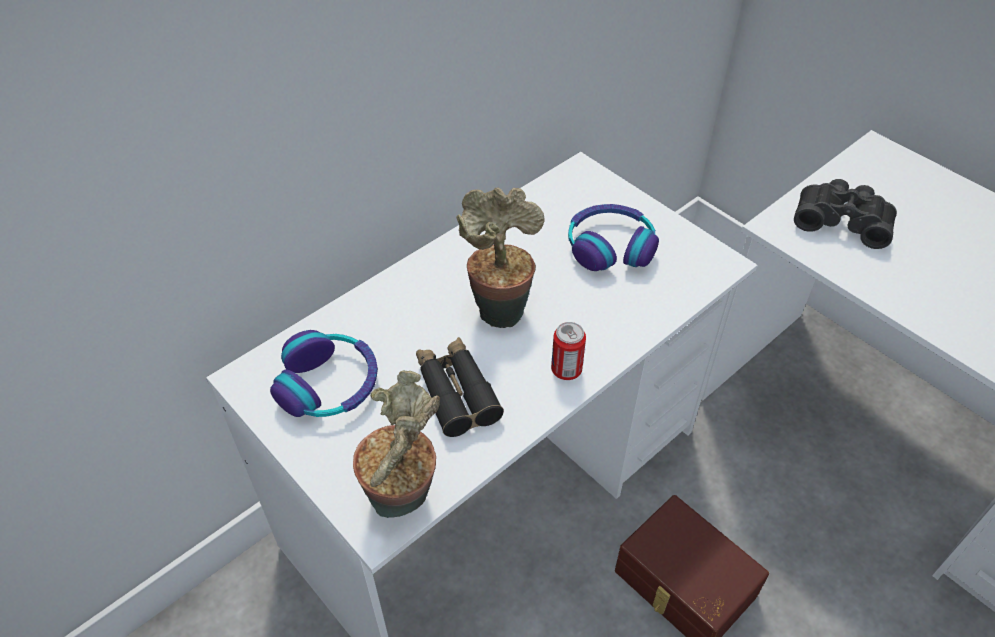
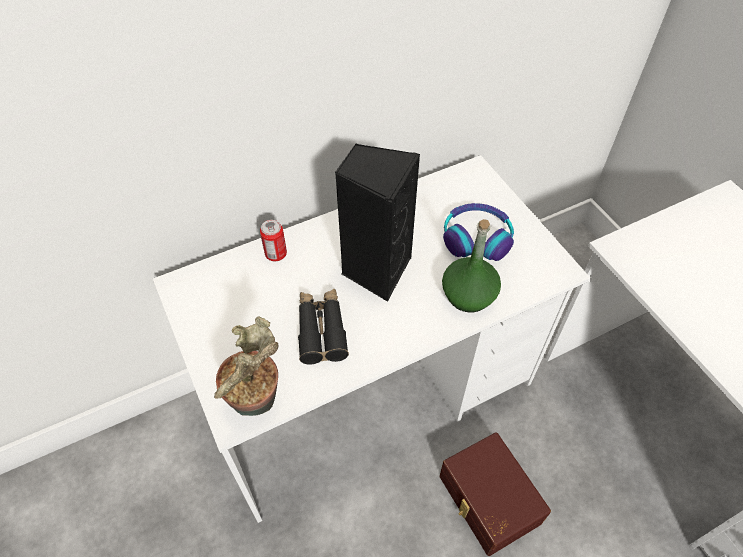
camera: 15 degrees right, 5 degrees up
headphones [270,330,378,417] -> none
potted plant [456,188,544,328] -> black speaker [335,143,420,302]
can [551,322,586,380] -> can moved to [260,220,287,261]
black binoculars [794,179,897,249] -> none
none -> green bottle [442,219,501,312]

